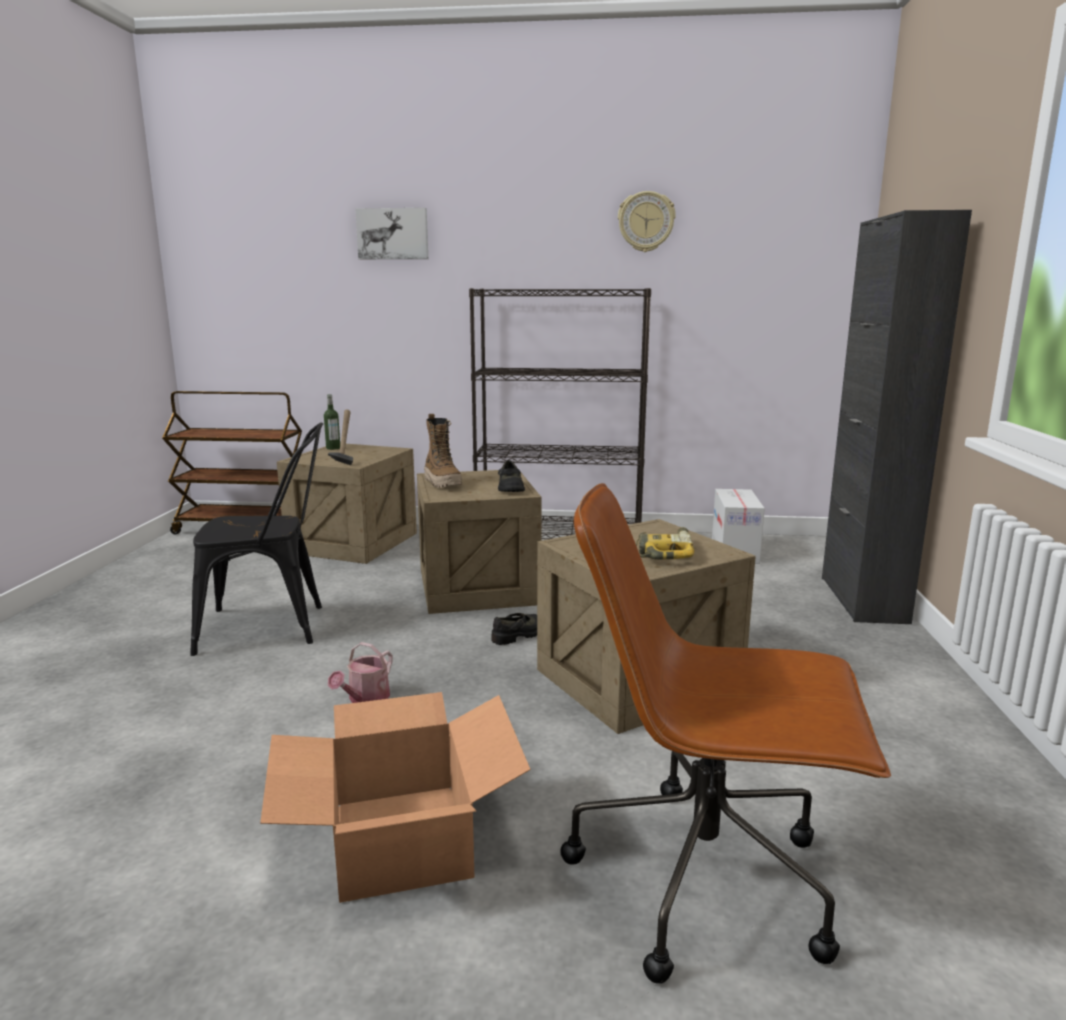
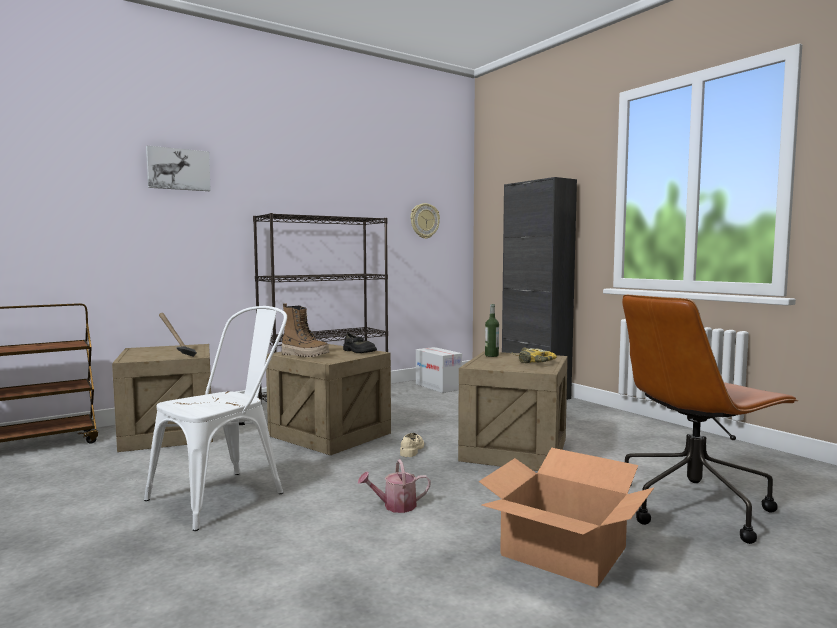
camera: 40 degrees left, 10 degrees down
black chair [190,422,323,656] -> white chair [144,306,287,531]
bottle [324,394,340,450] -> bottle moved to [485,304,499,357]
watering can [328,642,392,703] -> watering can turned 90 degrees clockwise [358,459,431,513]
black shoe [491,613,537,645] -> beige shoe [400,433,424,457]
wall clock [618,191,676,252] -> wall clock moved to [411,203,440,239]

